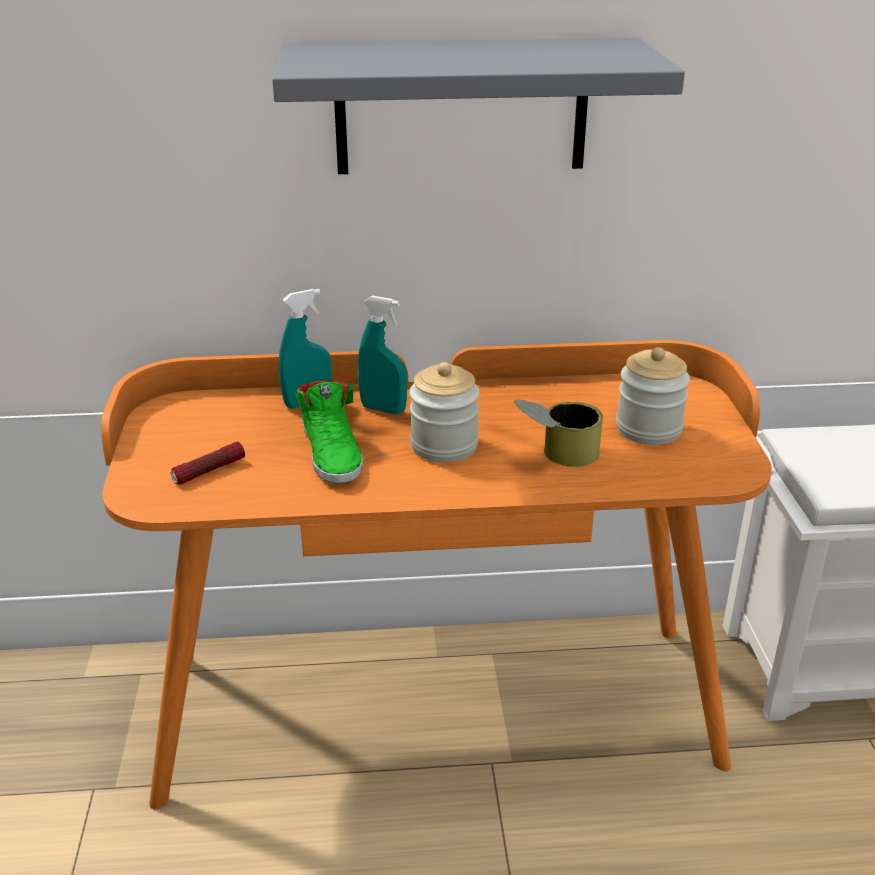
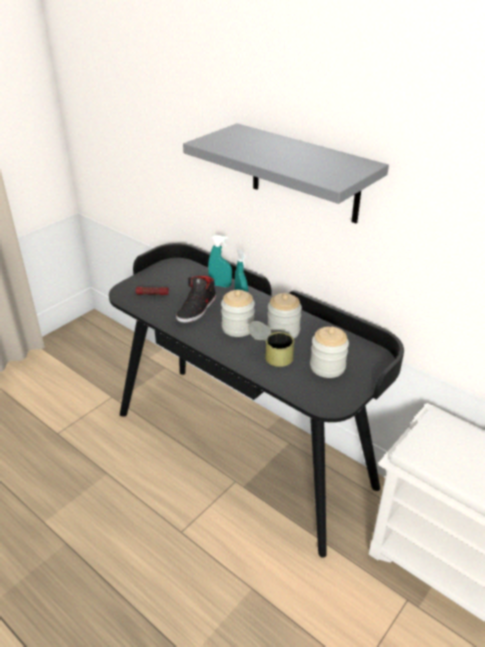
camera: 45 degrees right, 5 degrees up
orange desk [101,340,772,810] -> black desk [109,243,404,558]
green shoe [295,380,363,484] -> black shoe [176,276,216,323]
none -> jar [267,293,302,338]

